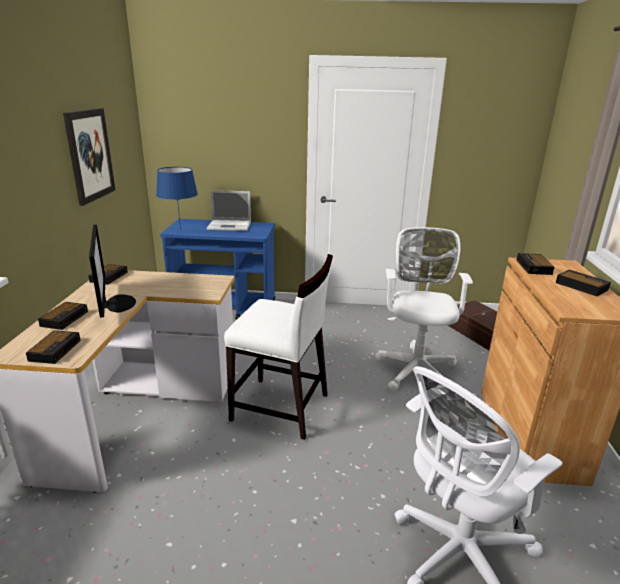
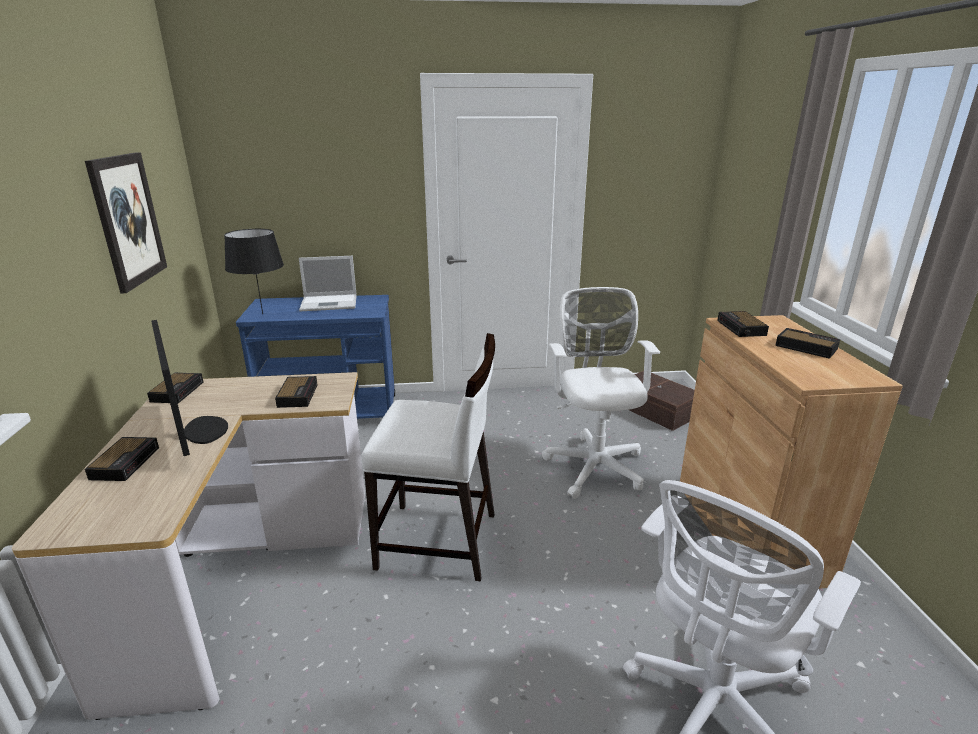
camera: 10 degrees left, 0 degrees up
alarm clock [26,330,81,364] -> alarm clock moved to [275,376,318,408]
blue table lamp [156,167,198,230] -> black table lamp [224,229,284,314]

